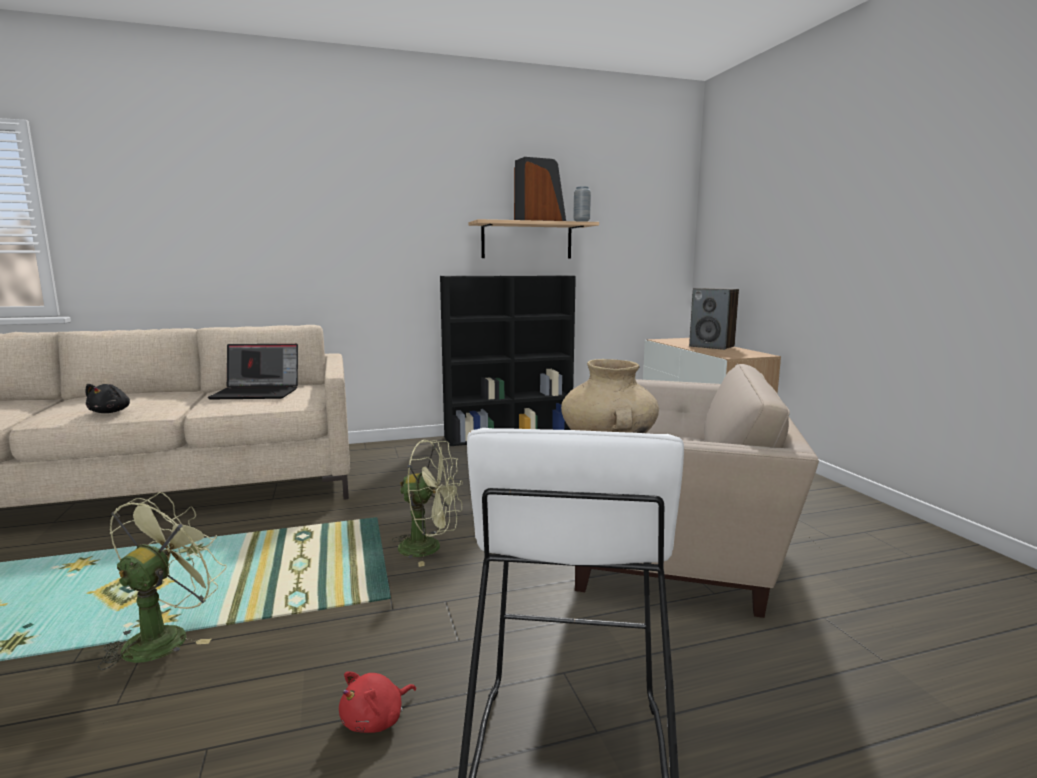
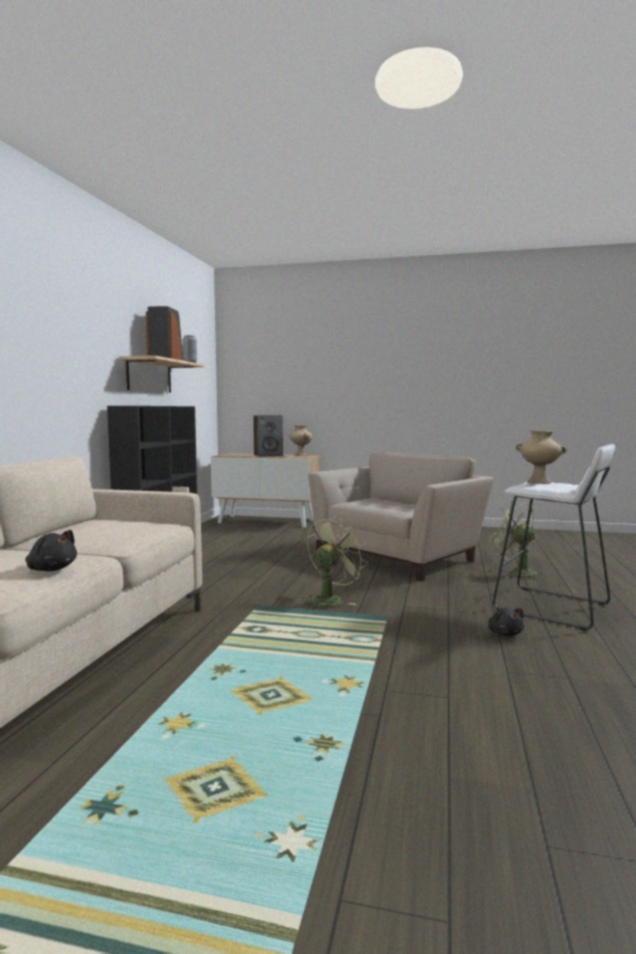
camera: 60 degrees left, 5 degrees down
green fan [98,492,226,670] -> green fan moved to [490,501,540,580]
laptop [208,344,298,399] -> none
red plush toy [339,671,416,733] -> black plush toy [488,608,524,636]
none -> beige vase [289,425,313,456]

